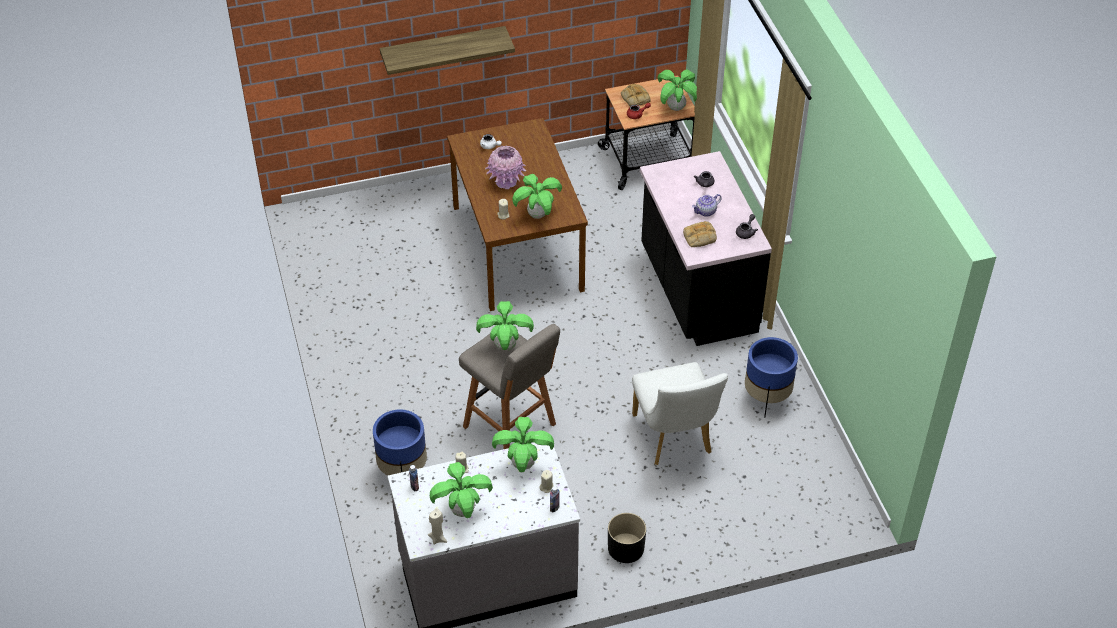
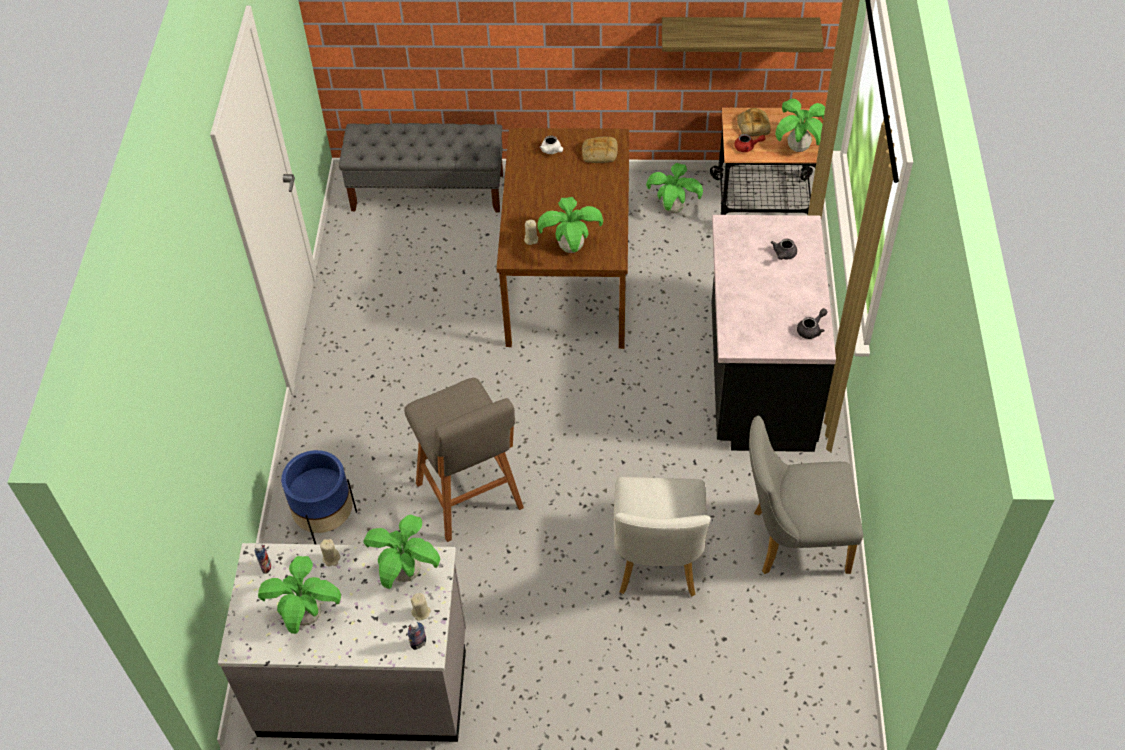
camera: 20 degrees right, 5 degrees up
shelf [380,26,515,75] -> shelf moved to [662,17,824,52]
beige candle [428,508,447,545] -> none
potted plant [476,301,534,351] -> potted plant moved to [646,163,703,214]
pink vase [485,145,527,189] -> none
black planter [608,513,646,563] -> none
bread [683,221,717,247] -> bread moved to [582,136,618,163]
teapot [692,194,722,217] -> none
blue planter [745,337,798,418] -> grey chair [749,416,863,574]
none -> grey bench [339,123,503,213]

